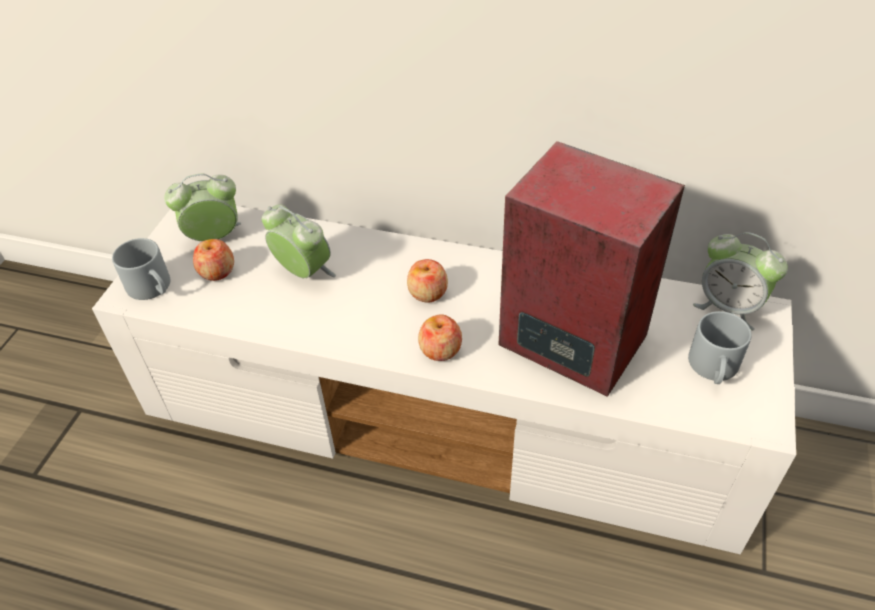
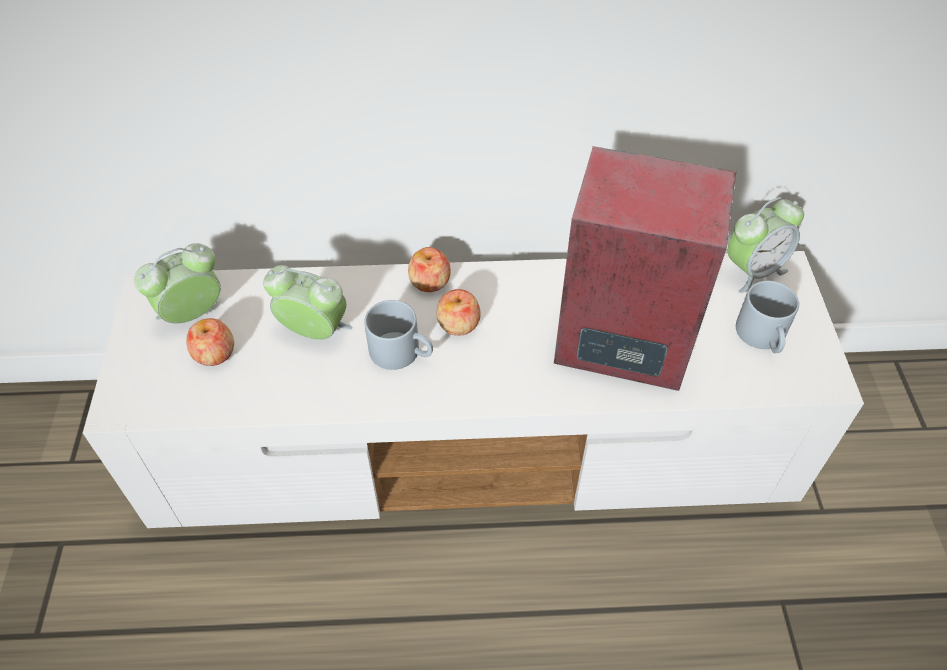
camera: 20 degrees left, 5 degrees up
grey mug [112,238,170,300] -> grey mug moved to [364,300,433,370]
apple [418,314,462,361] -> apple moved to [408,247,451,292]
alarm clock [693,232,788,330] -> alarm clock turned 45 degrees counterclockwise [727,197,804,293]

